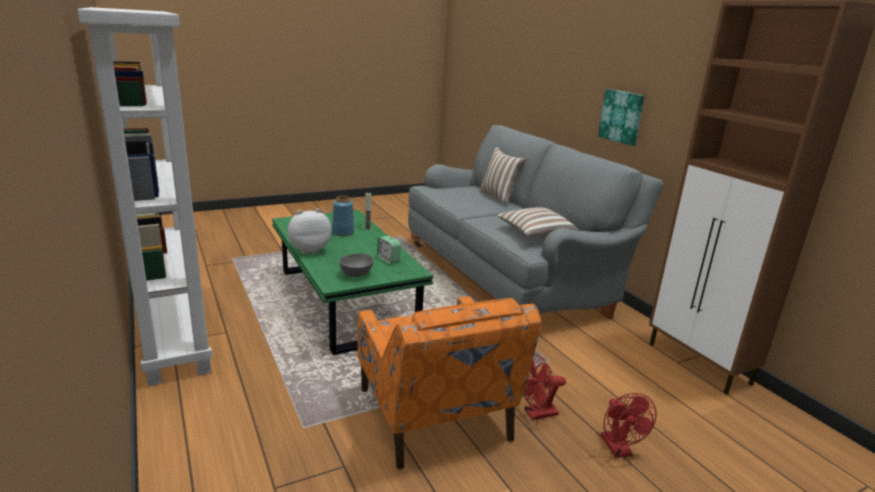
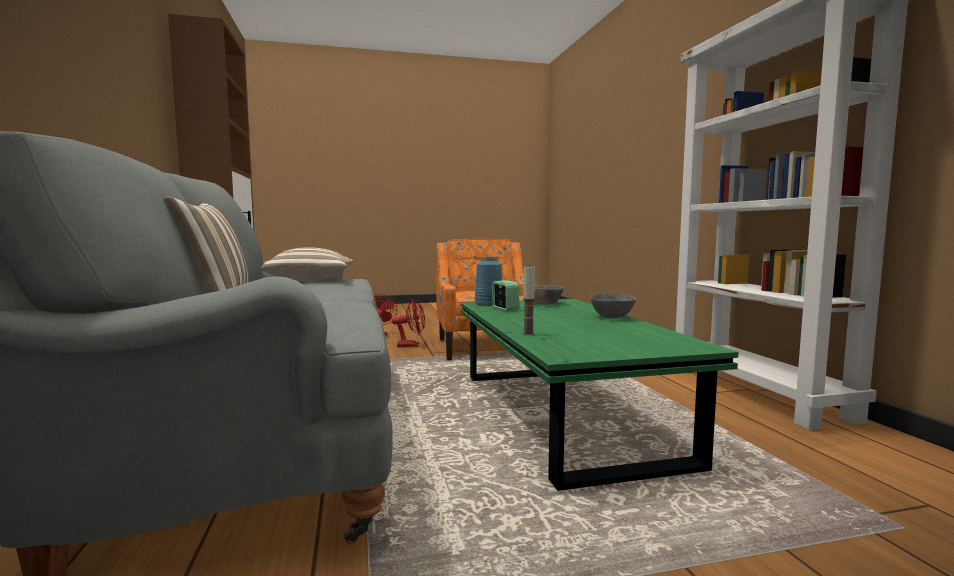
camera: 165 degrees left, 15 degrees down
plush toy [288,209,331,254] -> grey bowl [591,294,636,319]
blue vase [332,196,355,236] -> blue vase moved to [474,256,502,306]
picture [598,89,645,146] -> none

